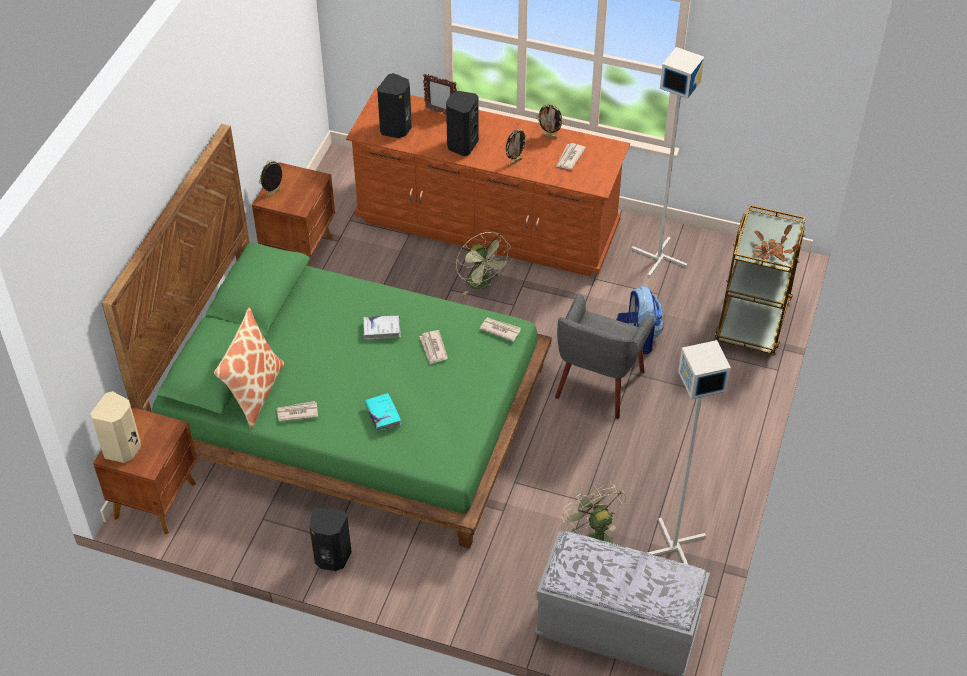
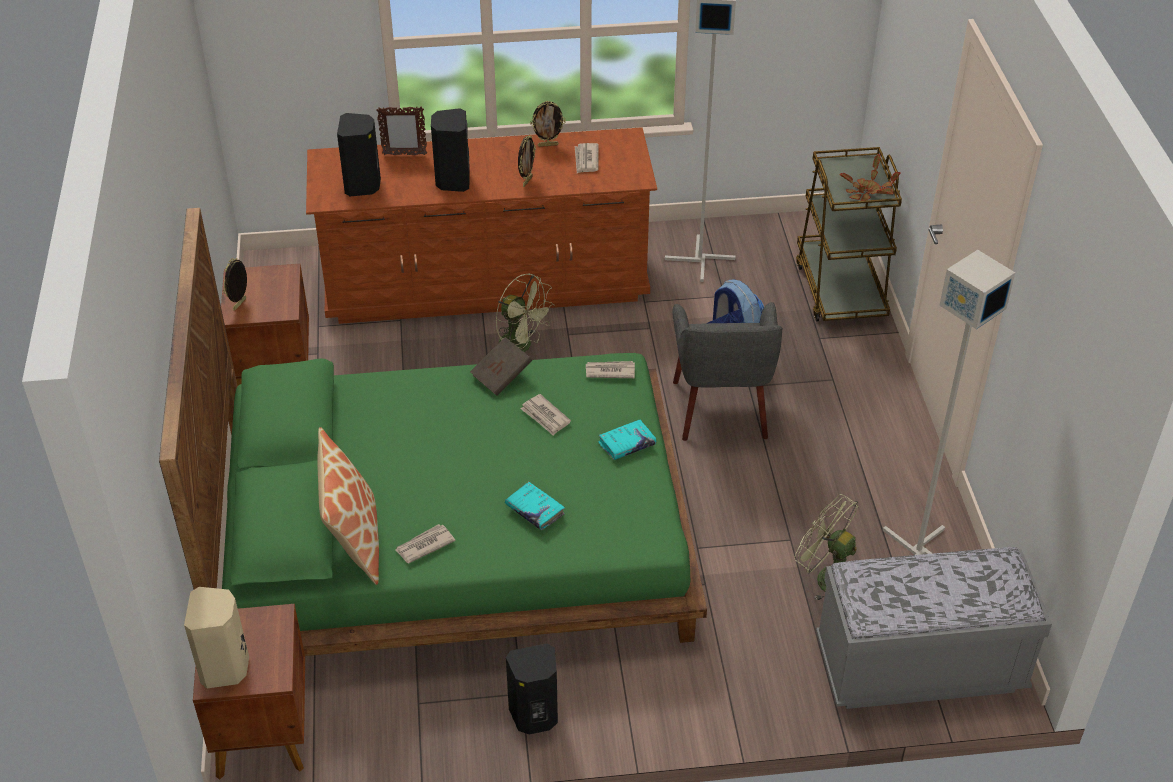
camera: 25 degrees left, 5 degrees down
white book [363,316,401,340] -> none
none -> brown book [470,337,532,396]
none -> turquoise book [598,419,656,460]

